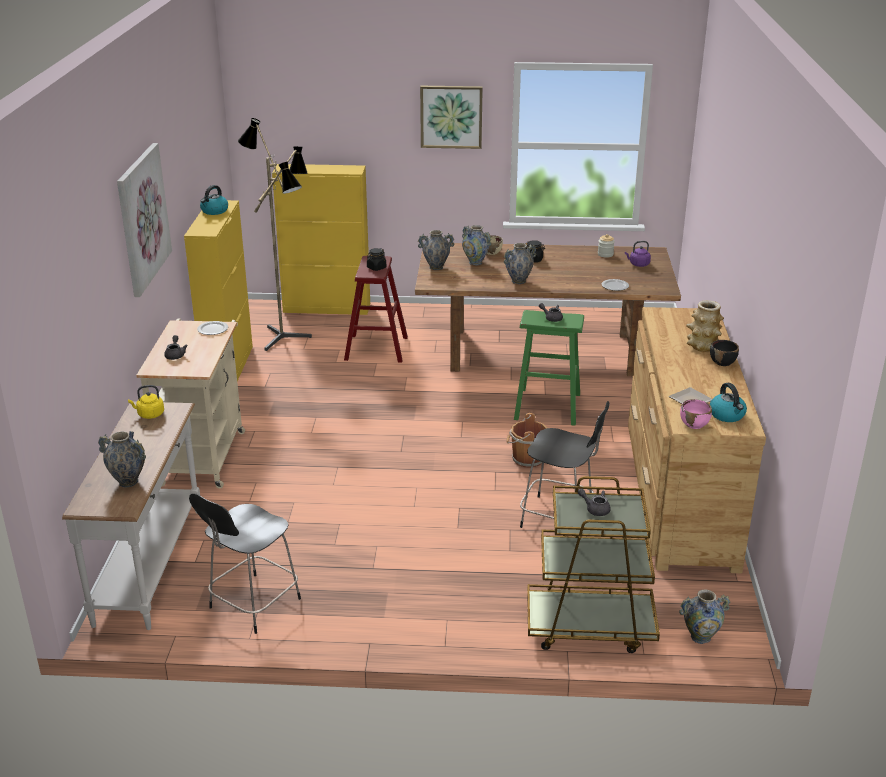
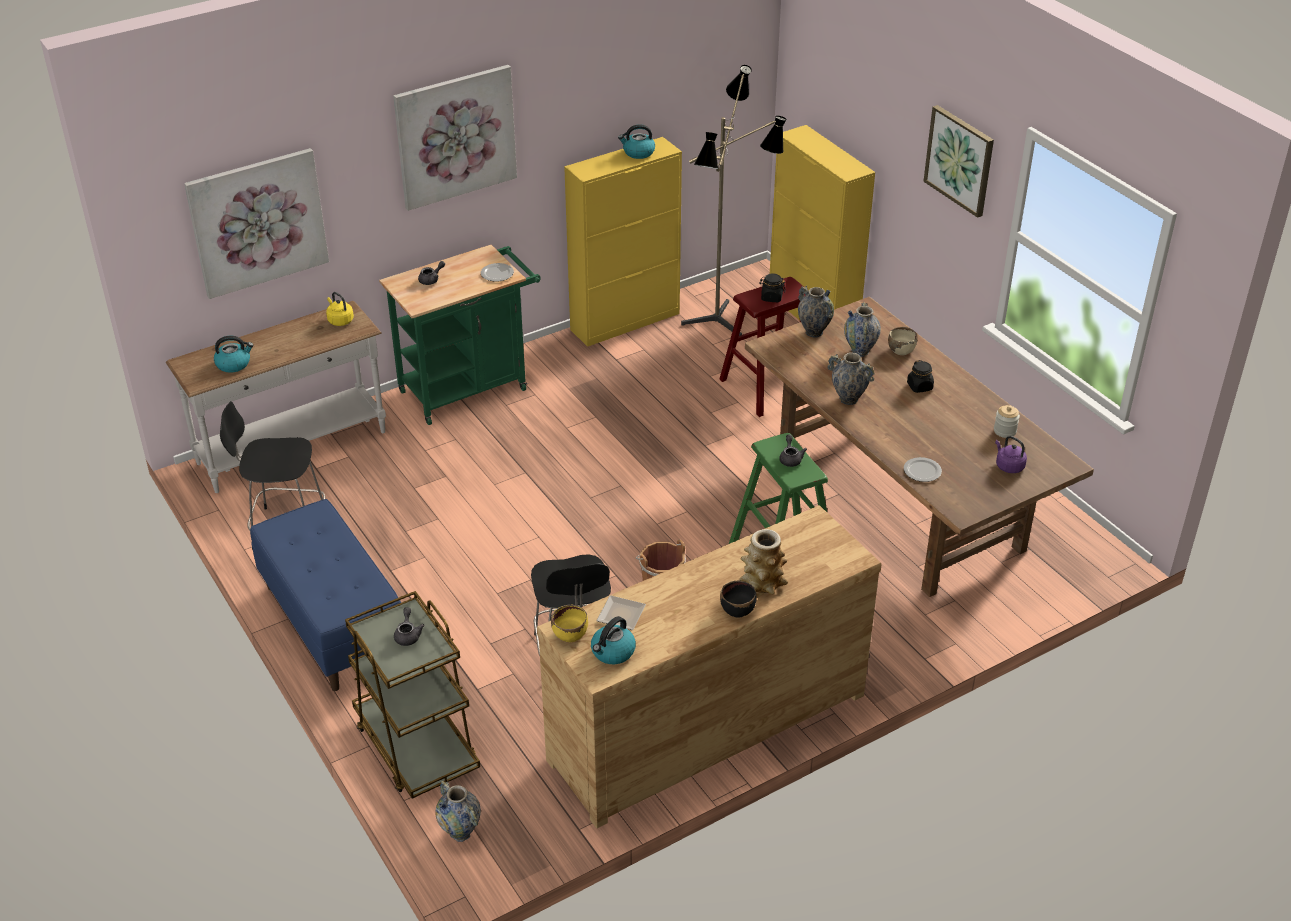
camera: 55 degrees right, 10 degrees up
vase [98,431,146,487] -> kettle [214,336,254,373]
beige cart [136,318,245,489] -> green cart [379,245,541,425]
pink bowl [680,399,712,429] -> yellow bowl [551,605,588,642]
none -> picture [184,148,329,299]
none -> blue bench [250,499,401,691]

